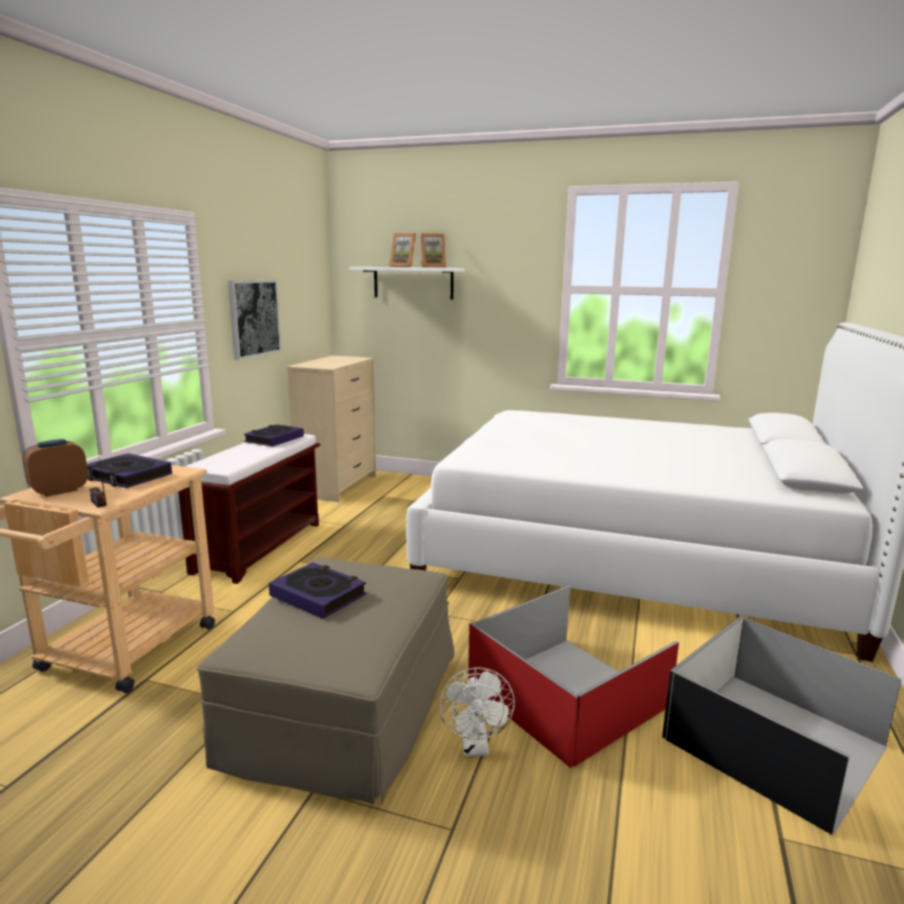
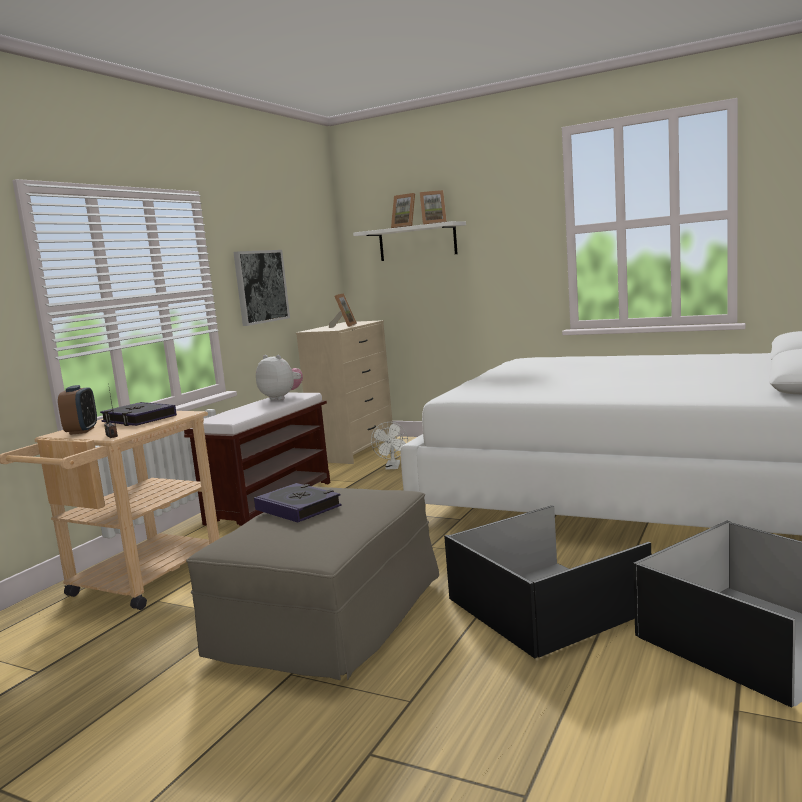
camera: 10 degrees right, 5 degrees down
alarm clock [22,439,88,497] -> alarm clock turned 120 degrees clockwise [58,385,97,435]
book [244,424,304,447] -> plush toy [256,355,303,400]
white fan [439,667,515,756] -> white fan moved to [371,422,408,470]
red storage box [468,586,679,768] -> black storage box [444,505,651,658]
none -> picture frame [329,293,357,328]

